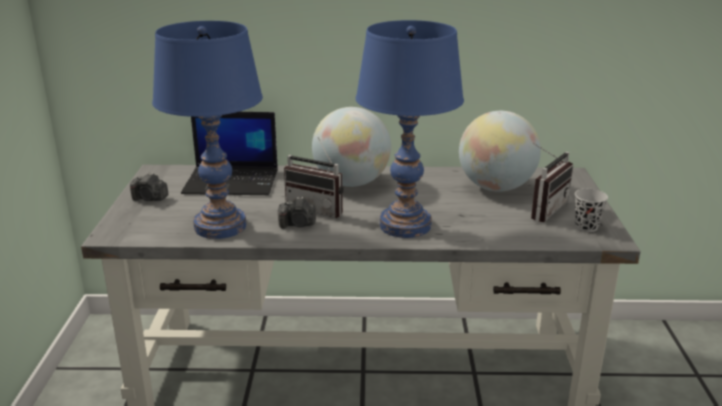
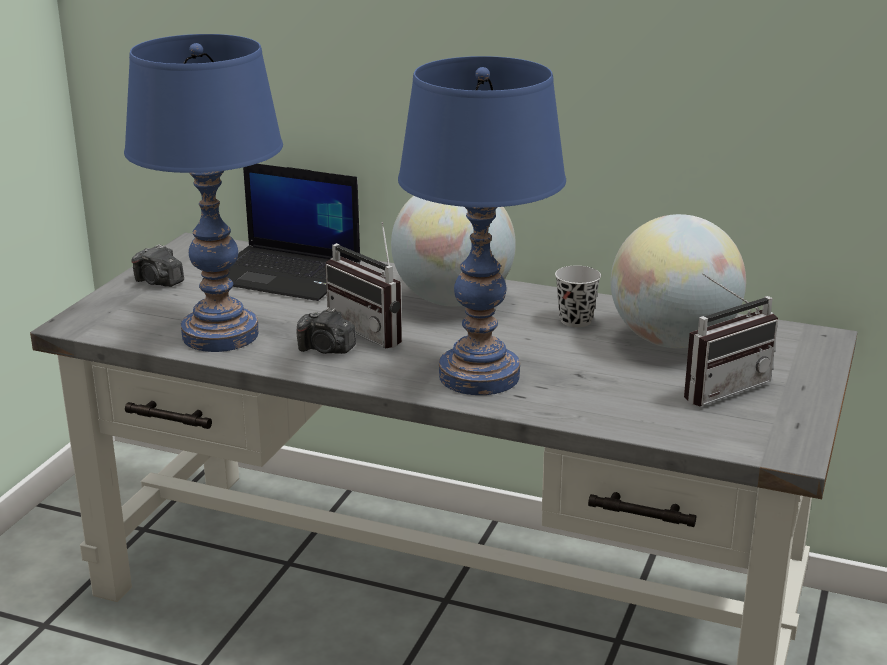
camera: 20 degrees right, 0 degrees up
black cup [575,189,608,232] -> black cup moved to [555,266,601,327]

